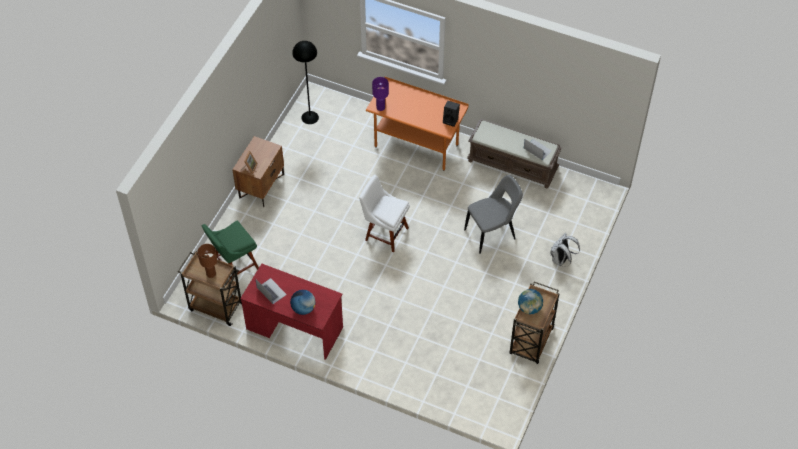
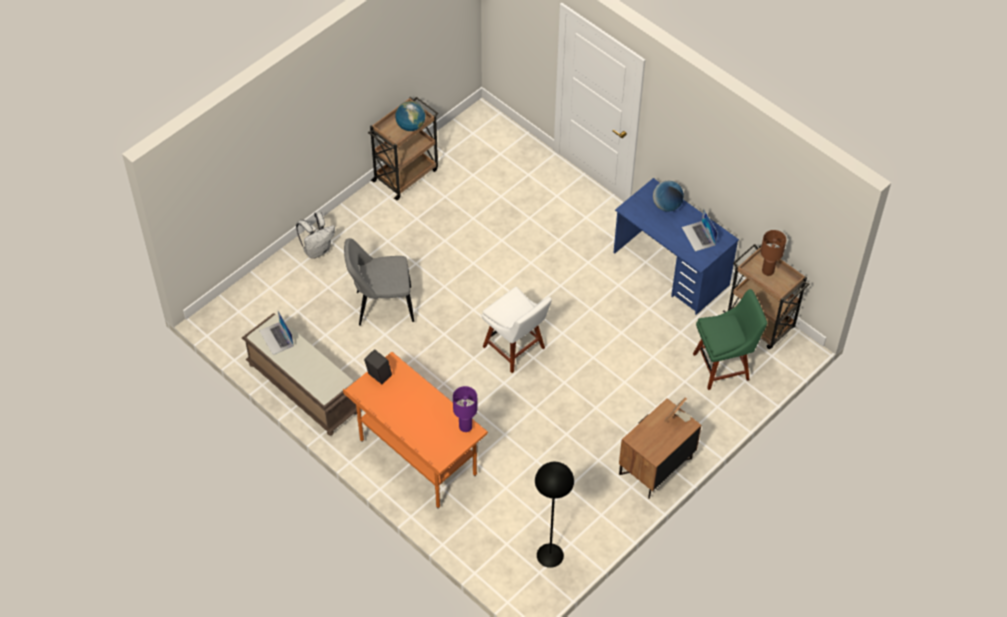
camera: 160 degrees left, 0 degrees up
red desk [240,263,343,360] -> blue desk [613,178,739,315]

